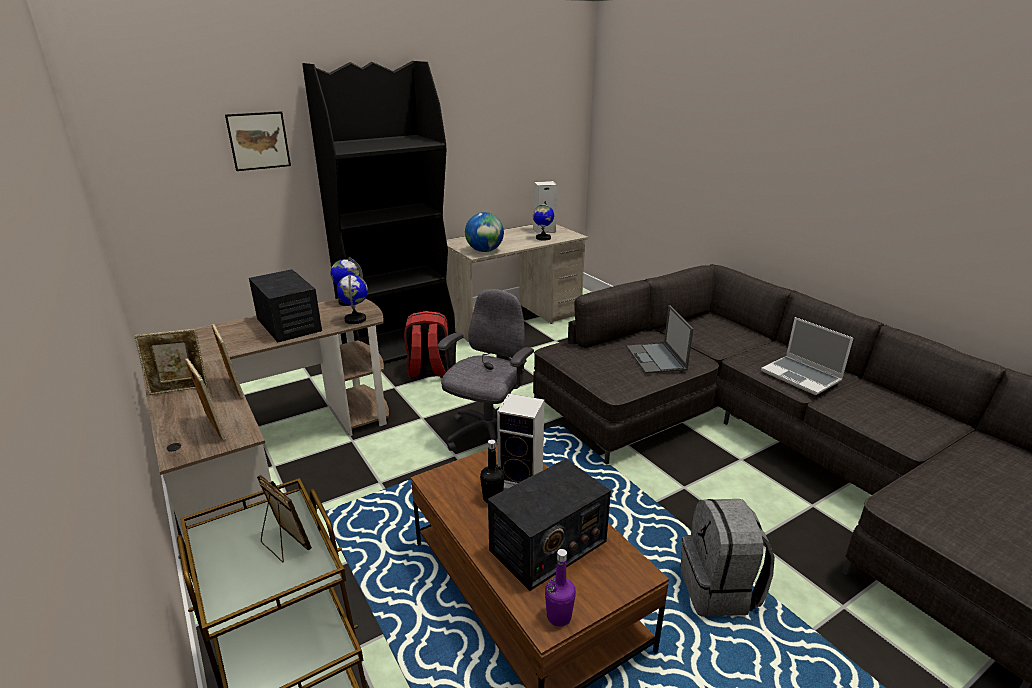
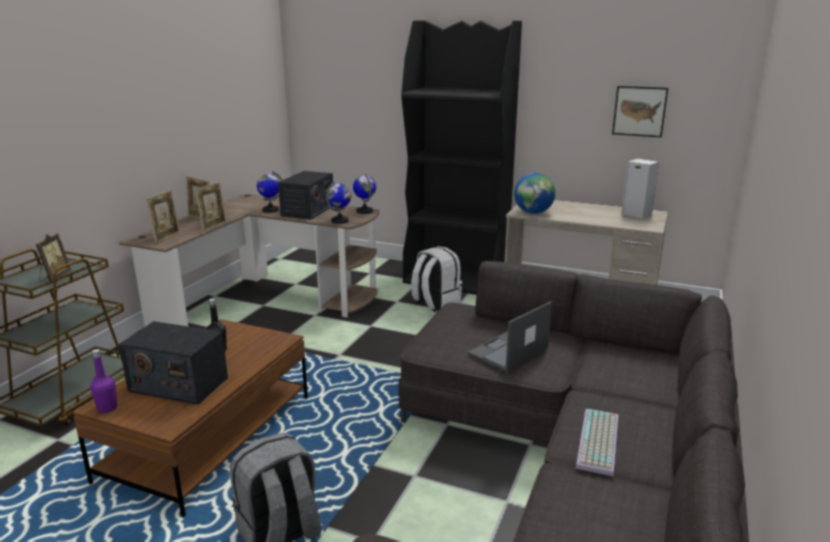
camera: 55 degrees right, 5 degrees down
picture [225,111,291,171] -> picture moved to [612,86,668,137]
red backpack [404,311,449,379] -> white backpack [411,246,462,312]
grey office chair [438,289,534,451] -> none
speaker [497,393,545,489] -> none
globe [533,201,554,241] -> globe moved to [257,171,282,213]
laptop [761,317,853,395] -> keyboard [576,409,619,476]

